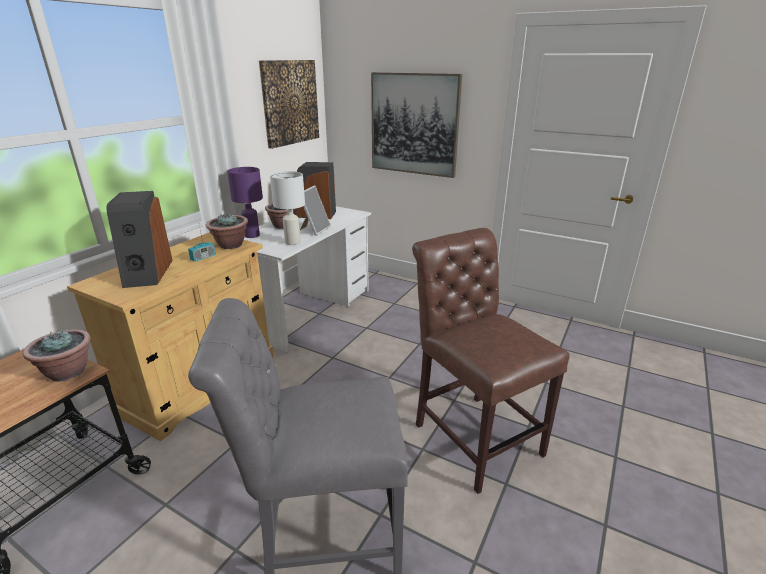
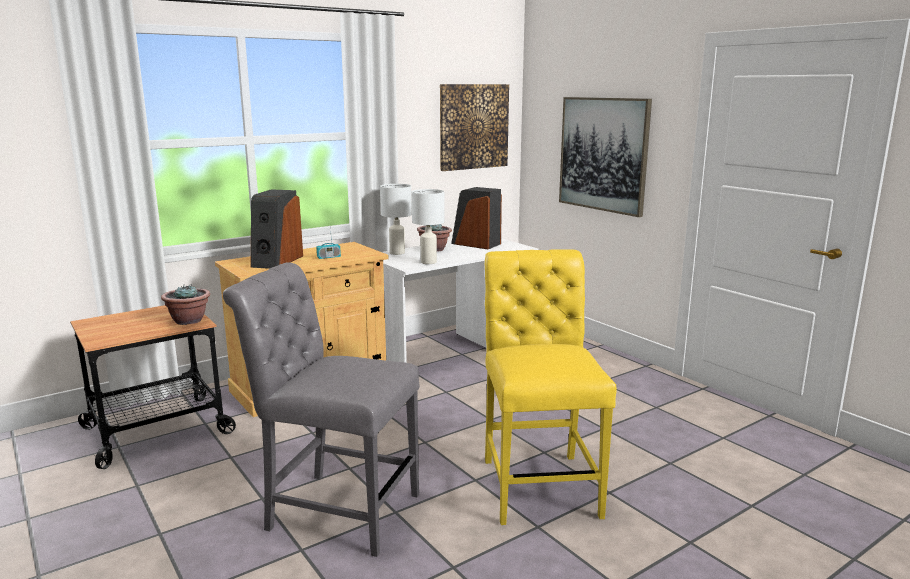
camera: 25 degrees right, 10 degrees down
potted plant [206,213,248,249] -> none
purple table lamp [227,167,263,238] -> white table lamp [380,184,412,255]
picture frame [300,186,331,236] -> none
brown chair [412,228,570,494] -> yellow chair [485,249,617,525]

